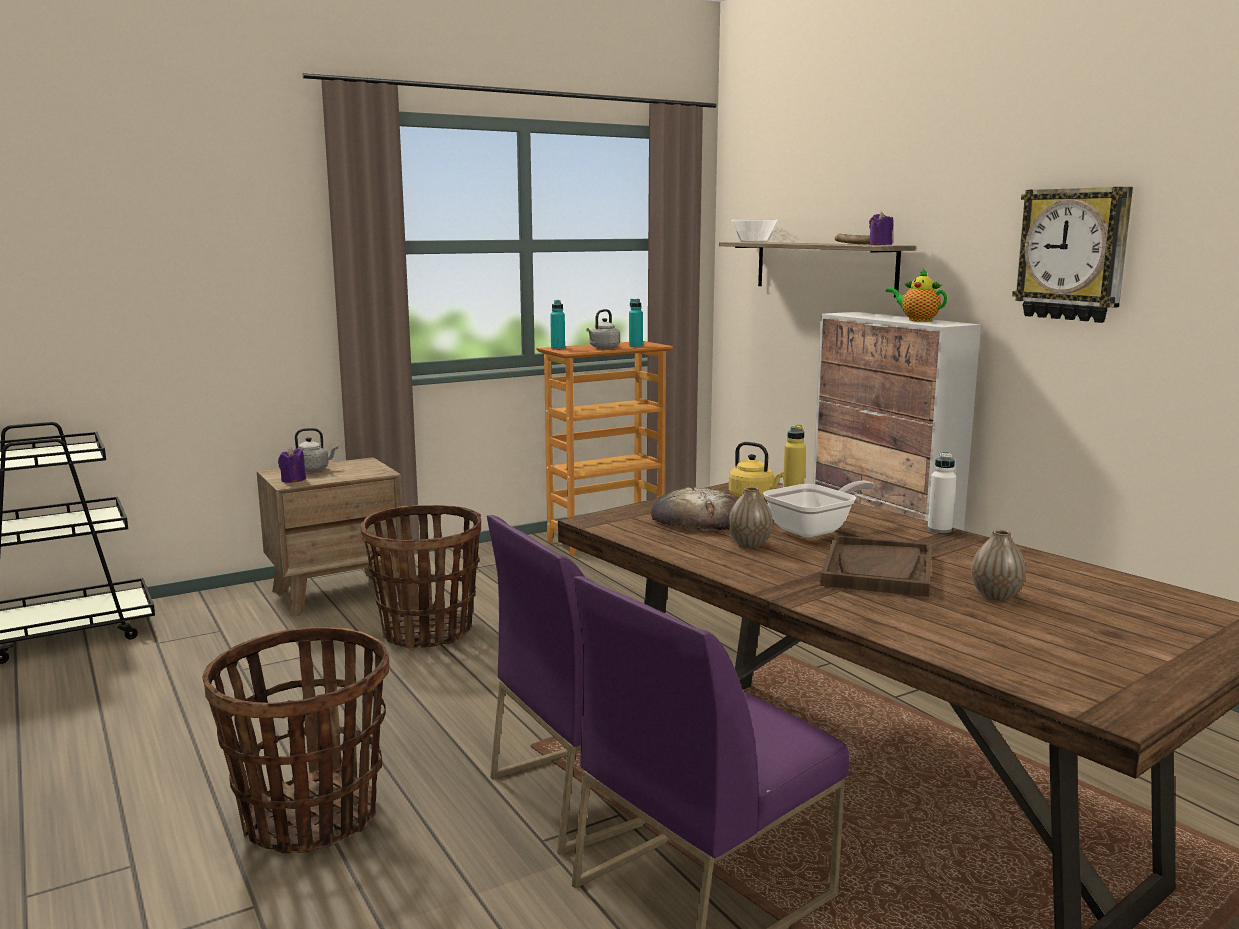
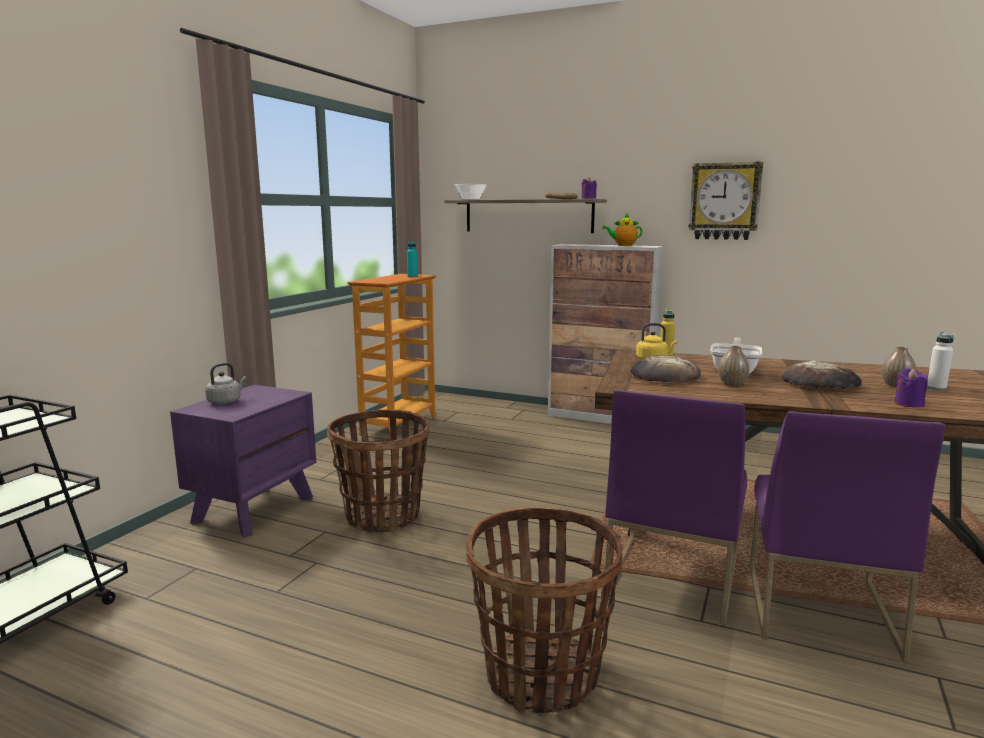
camera: 35 degrees left, 0 degrees up
brown nightstand [257,457,403,616] -> purple nightstand [170,385,316,538]
purple candle [278,447,306,483] -> purple candle moved to [894,368,928,407]
turquoise bottle [550,300,565,350] -> none
grey kettle [586,309,620,349] -> none
brown tray [820,535,931,597] -> bread [782,361,862,390]
white bottle [928,452,956,533] -> white bottle moved to [927,332,954,390]

